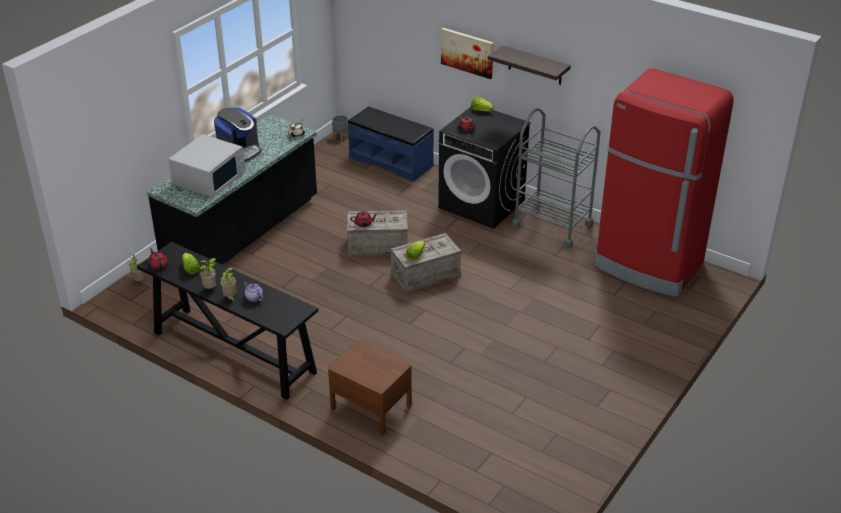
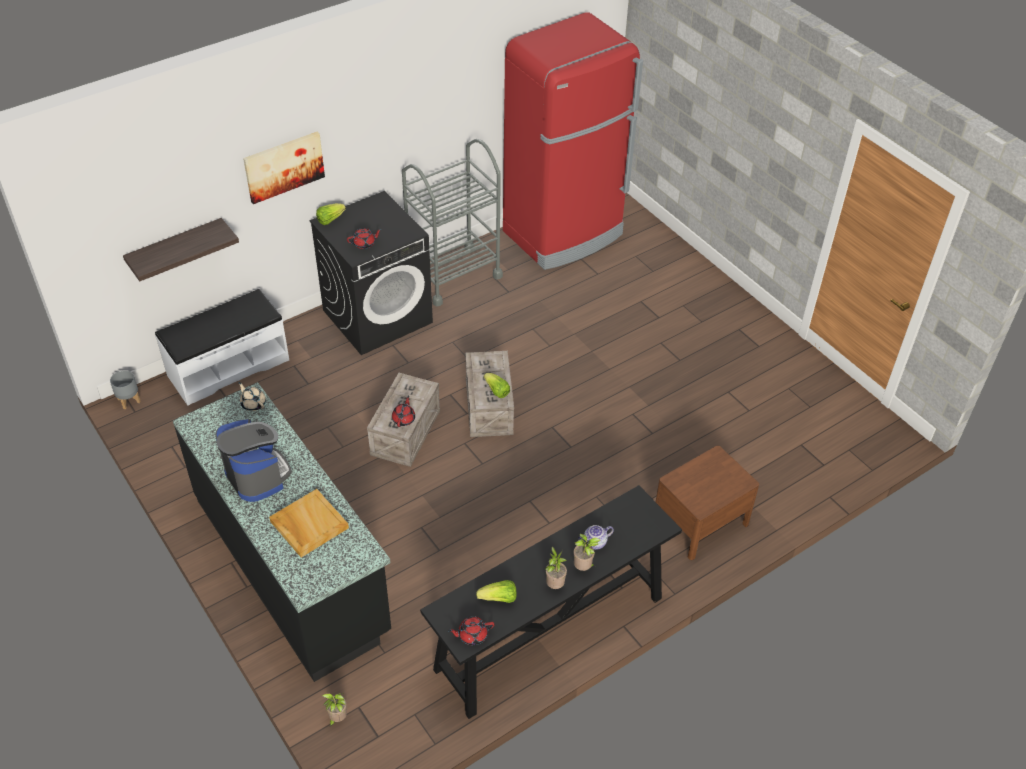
camera: 70 degrees left, 10 degrees up
white microwave [168,134,246,198] -> beige tray [269,489,349,557]
blue bench [347,106,434,182] -> white bench [155,289,289,406]
shelf [488,45,571,85] -> shelf moved to [123,218,239,281]

